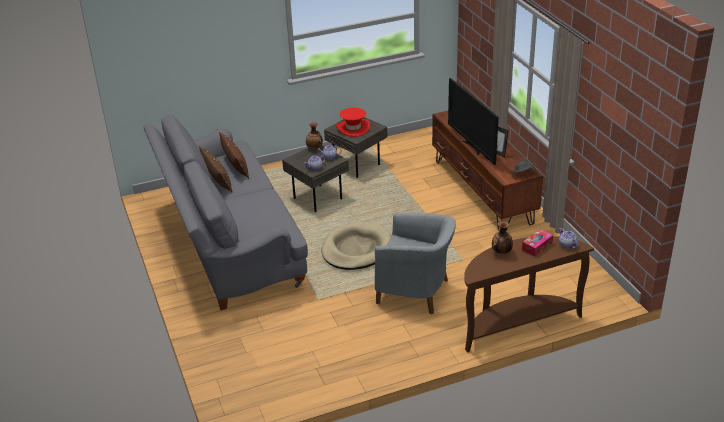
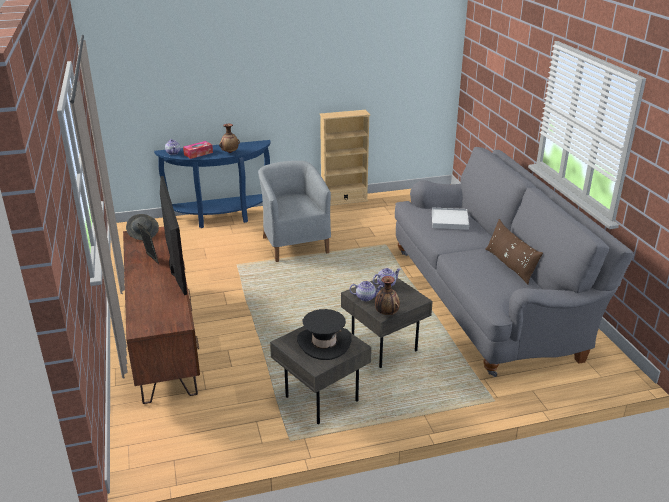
camera: 175 degrees left, 5 degrees down
brown pillow [219,132,249,178] -> none
beige dog bed [321,222,391,270] -> none
red hat [336,107,370,137] -> black hat [297,309,352,360]
grey armchair [375,213,456,315] -> grey armchair turned 45 degrees clockwise [258,161,331,262]
brown console table [464,236,594,353] -> blue console table [154,140,271,228]
none -> beige bookcase [320,110,371,206]
none -> white tray [432,207,469,230]

